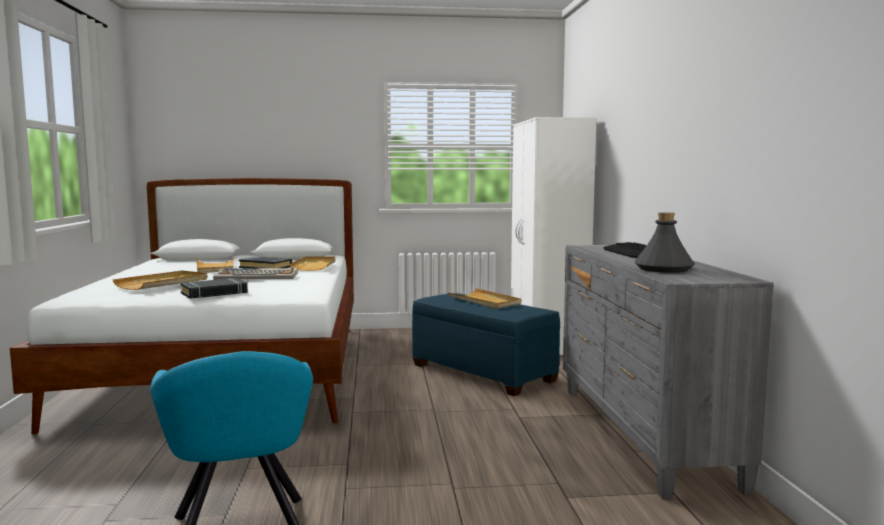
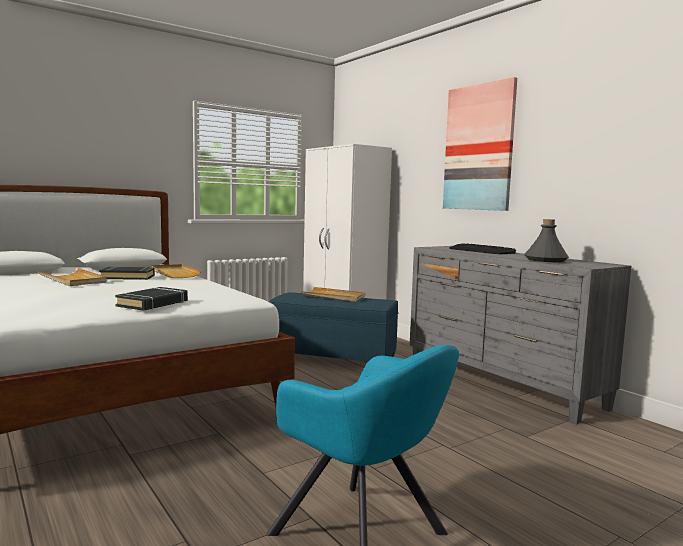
camera: 30 degrees left, 0 degrees up
beige tray [113,271,207,290] -> none
keyboard [213,268,298,280] -> none
none -> picture [443,77,517,211]

